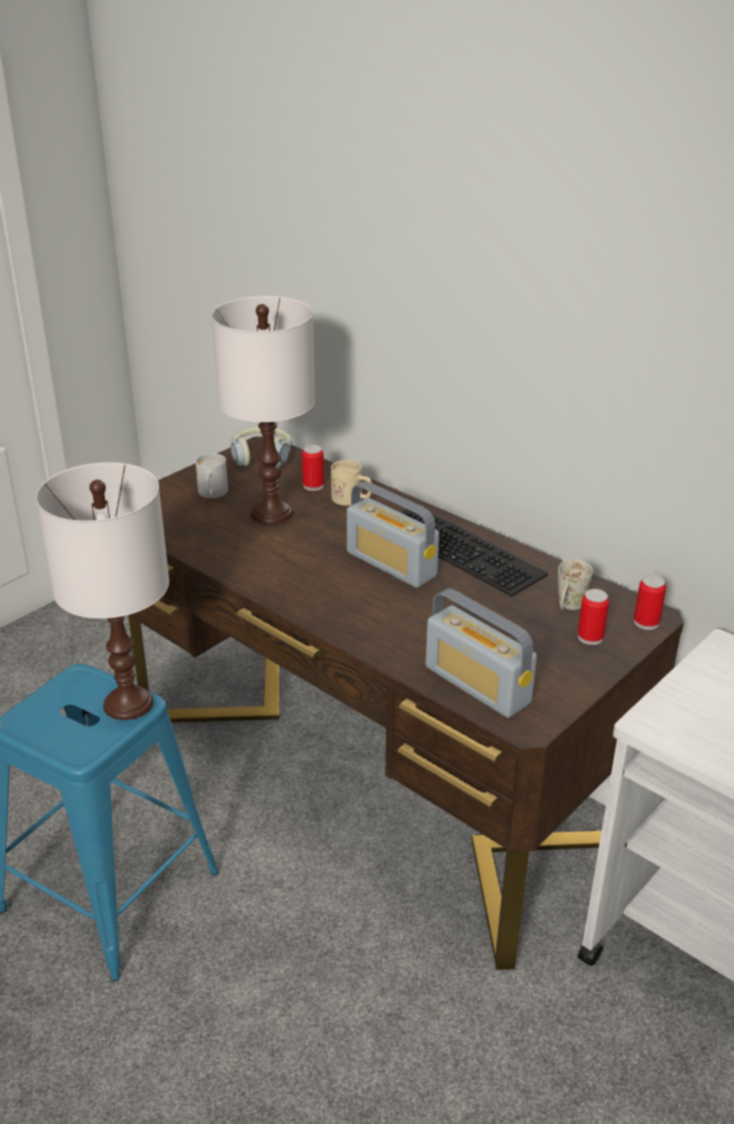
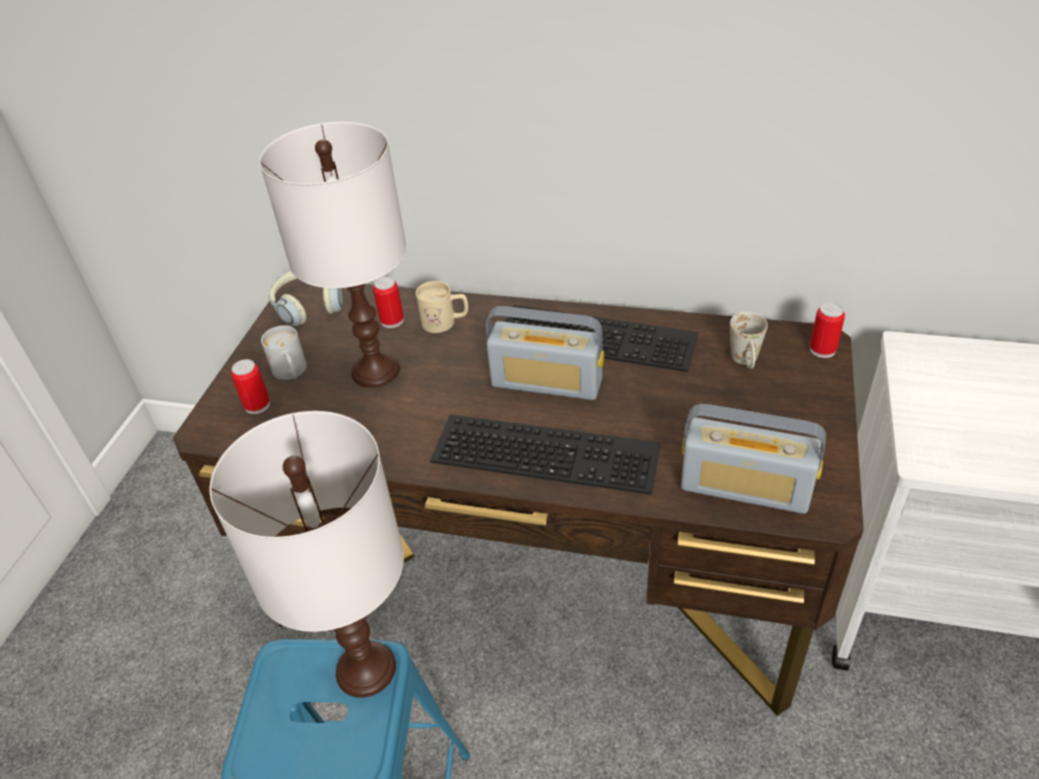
camera: 25 degrees left, 10 degrees up
can [578,589,609,645] -> can moved to [231,359,270,414]
none -> keyboard [430,414,661,495]

